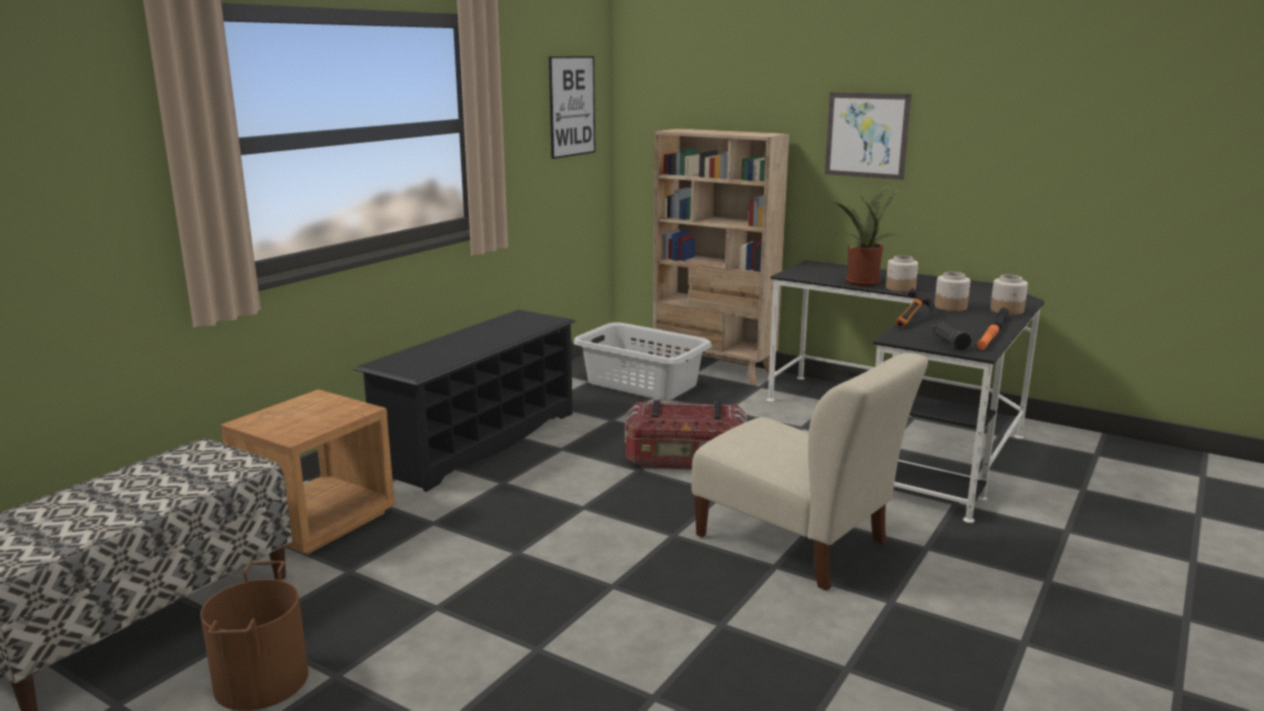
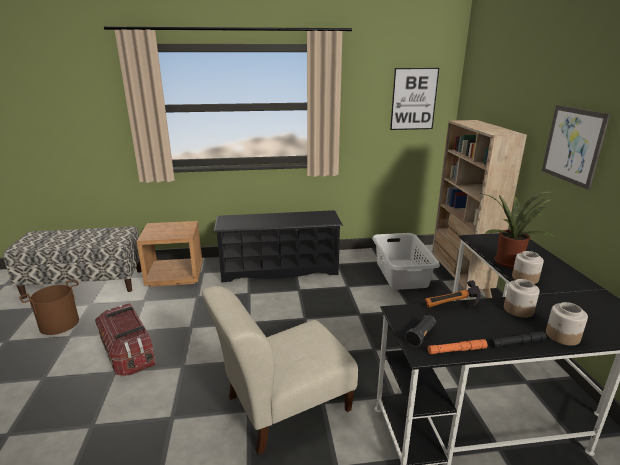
camera: 50 degrees right, 5 degrees up
storage box [625,400,748,470] -> storage box moved to [95,303,156,376]
beige chair [691,353,928,591] -> beige chair turned 60 degrees clockwise [202,286,358,455]

